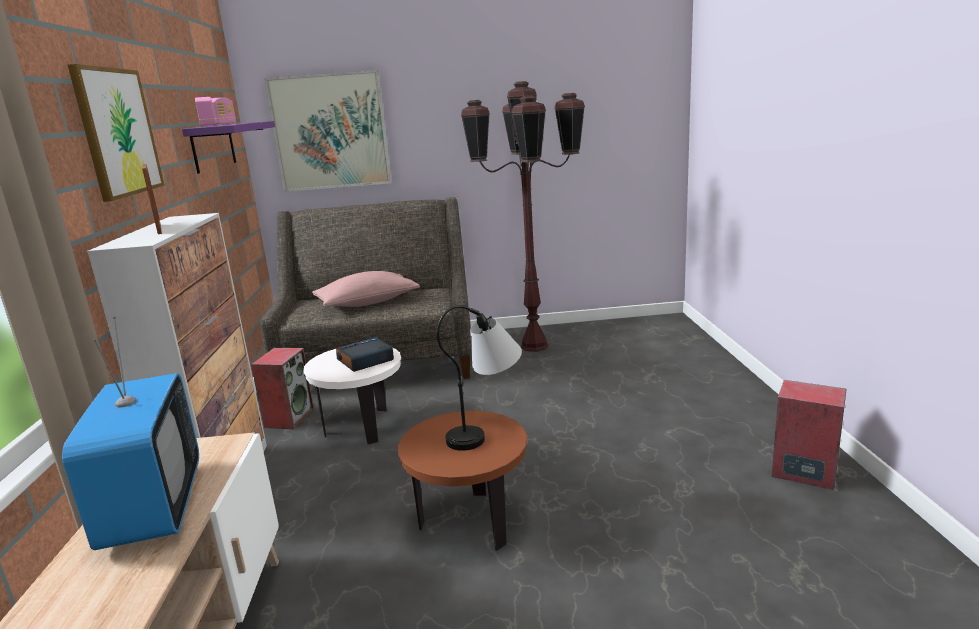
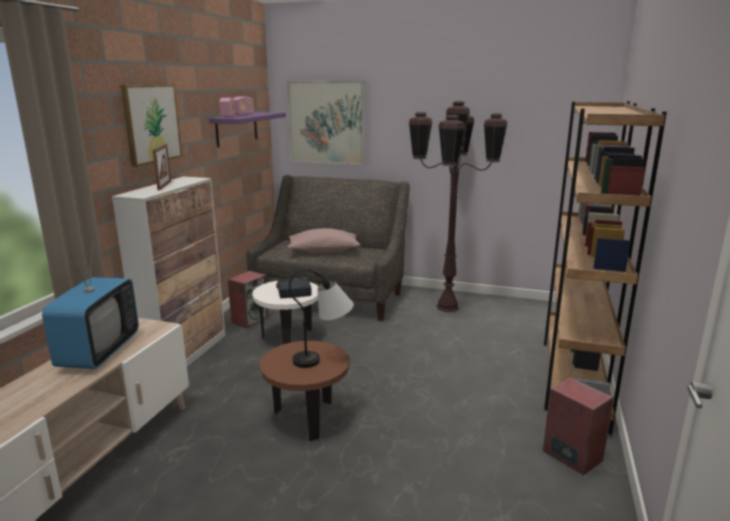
camera: 20 degrees right, 0 degrees up
none -> brown bookcase [544,101,667,435]

